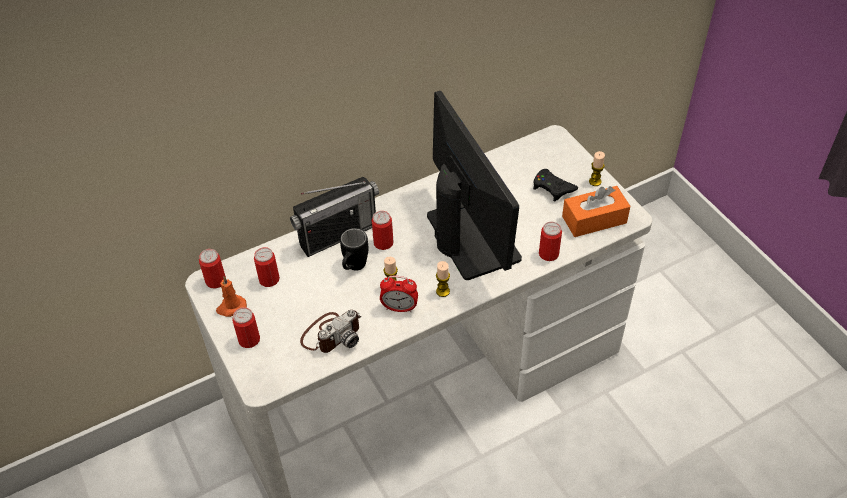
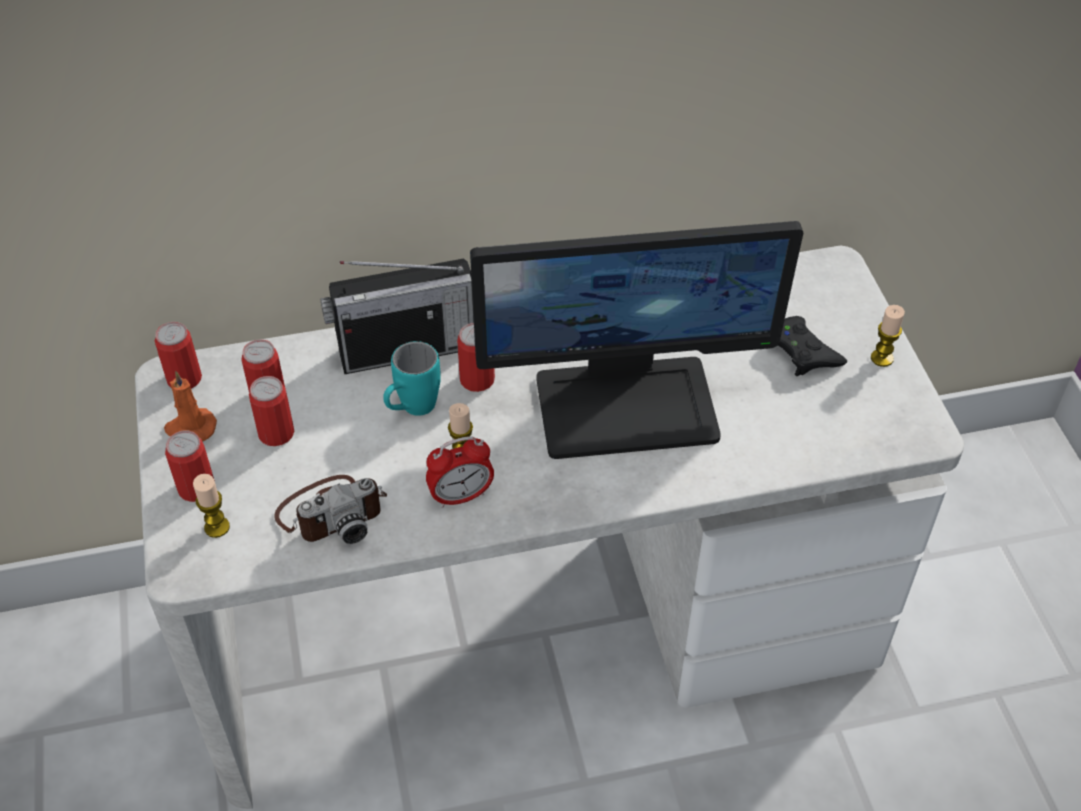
camera: 15 degrees right, 0 degrees up
black mug [340,228,369,271] -> turquoise mug [383,341,441,416]
alarm clock [380,276,418,312] -> alarm clock turned 45 degrees counterclockwise [426,436,494,508]
monitor [427,91,522,280] -> monitor turned 90 degrees clockwise [470,221,803,459]
candle [436,261,450,297] -> candle moved to [193,474,230,538]
can [539,222,562,261] -> can moved to [249,376,294,446]
orange tissue box [562,186,631,237] -> none

